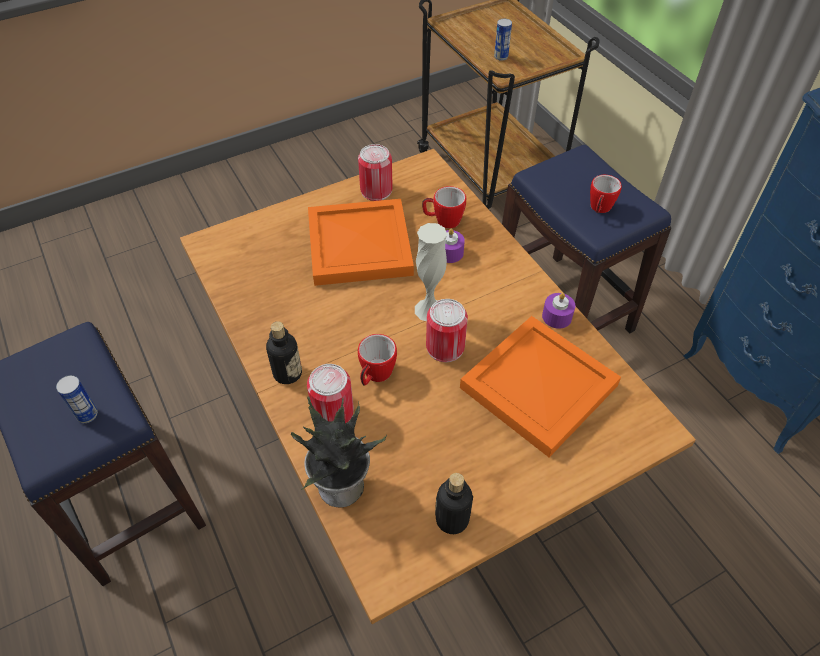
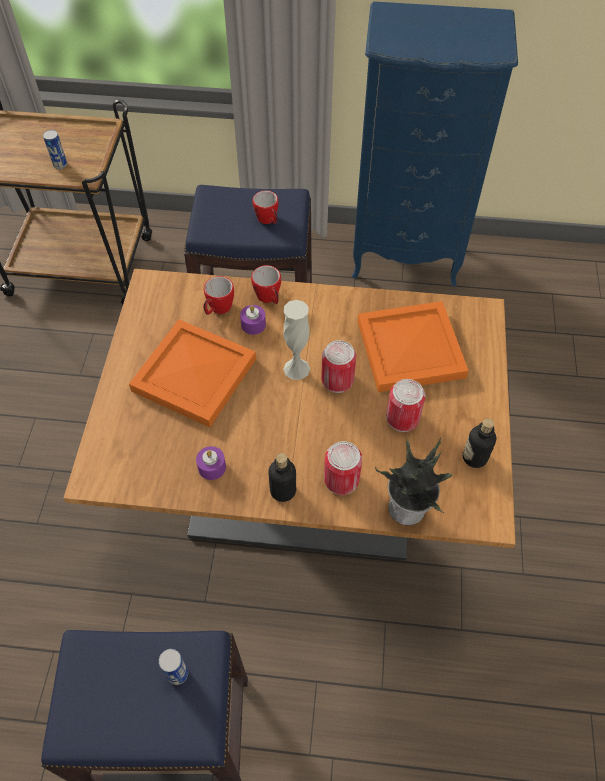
camera: 55 degrees left, 5 degrees up
can [358,144,393,201] -> can moved to [386,379,425,432]
mug [358,334,397,386] -> mug moved to [251,265,281,304]
purple candle [542,293,575,329] -> purple candle moved to [196,446,226,480]

